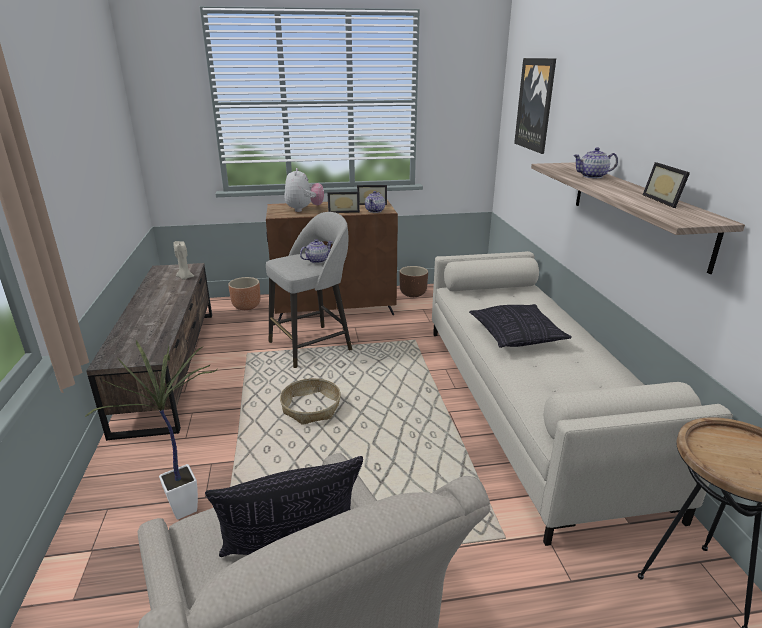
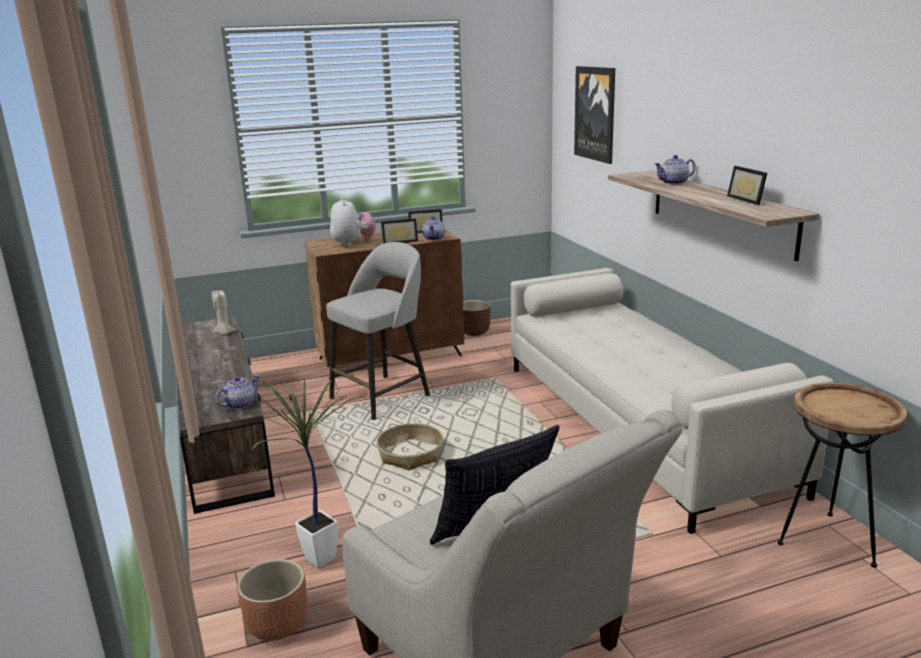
camera: 10 degrees left, 5 degrees down
brown planter [228,277,261,310] -> brown planter moved to [237,559,308,641]
teapot [300,239,333,263] -> teapot moved to [215,375,260,409]
pillow [469,304,572,348] -> none

